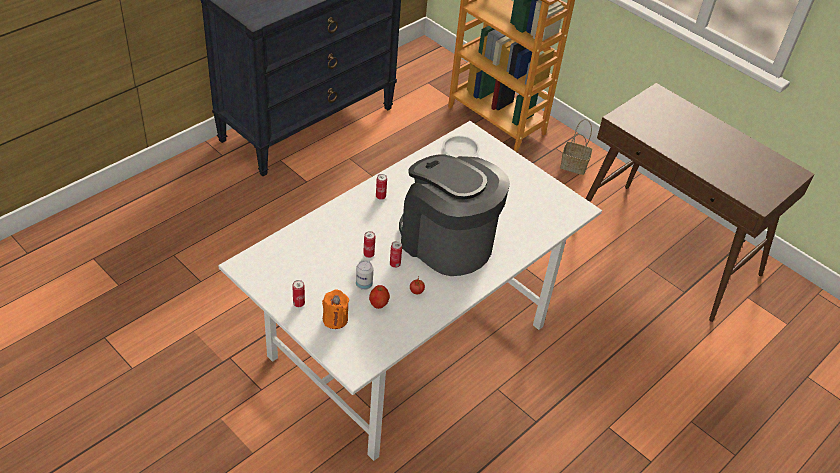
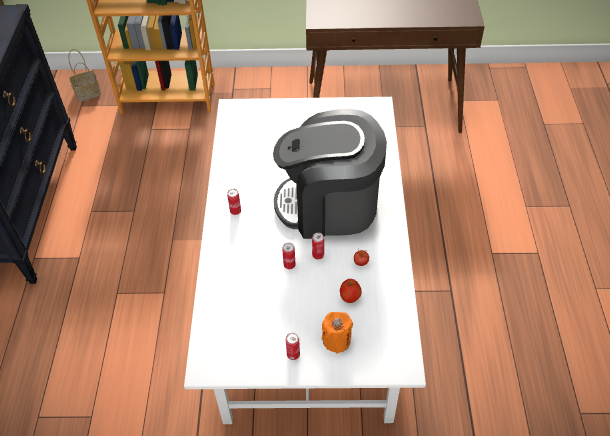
camera: 40 degrees left, 5 degrees up
can [356,260,373,290] -> none
white plate [442,135,480,158] -> none
basket [560,119,592,175] -> basket moved to [68,49,101,102]

